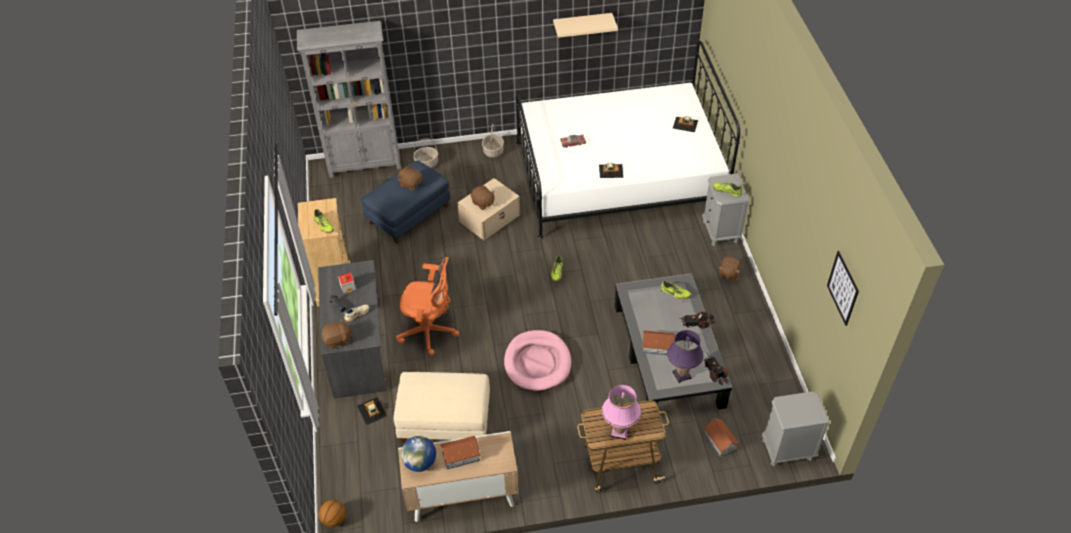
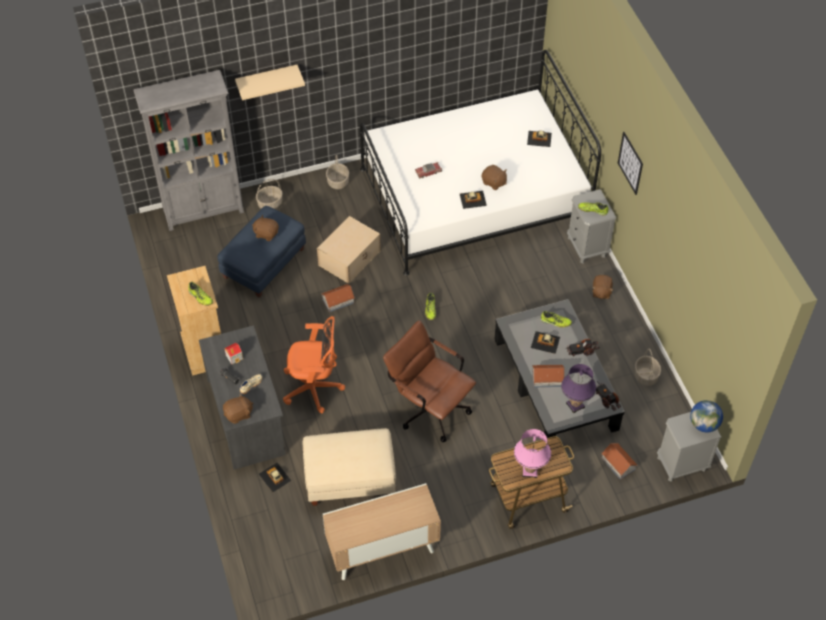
camera: 10 degrees left, 5 degrees up
basketball [318,500,346,527] -> none
globe [401,436,436,472] -> globe moved to [690,400,723,433]
toy house [440,436,480,470] -> toy house moved to [321,284,355,312]
brown plush toy [470,185,495,210] -> brown plush toy moved to [482,165,507,190]
pink dog bed [504,330,571,391] -> brown office chair [383,320,476,442]
beige shelf [553,13,618,38] -> beige shelf moved to [235,65,305,100]
picture [827,251,859,326] -> picture moved to [618,132,643,195]
none -> toy car [531,331,560,354]
none -> basket [634,349,661,386]

